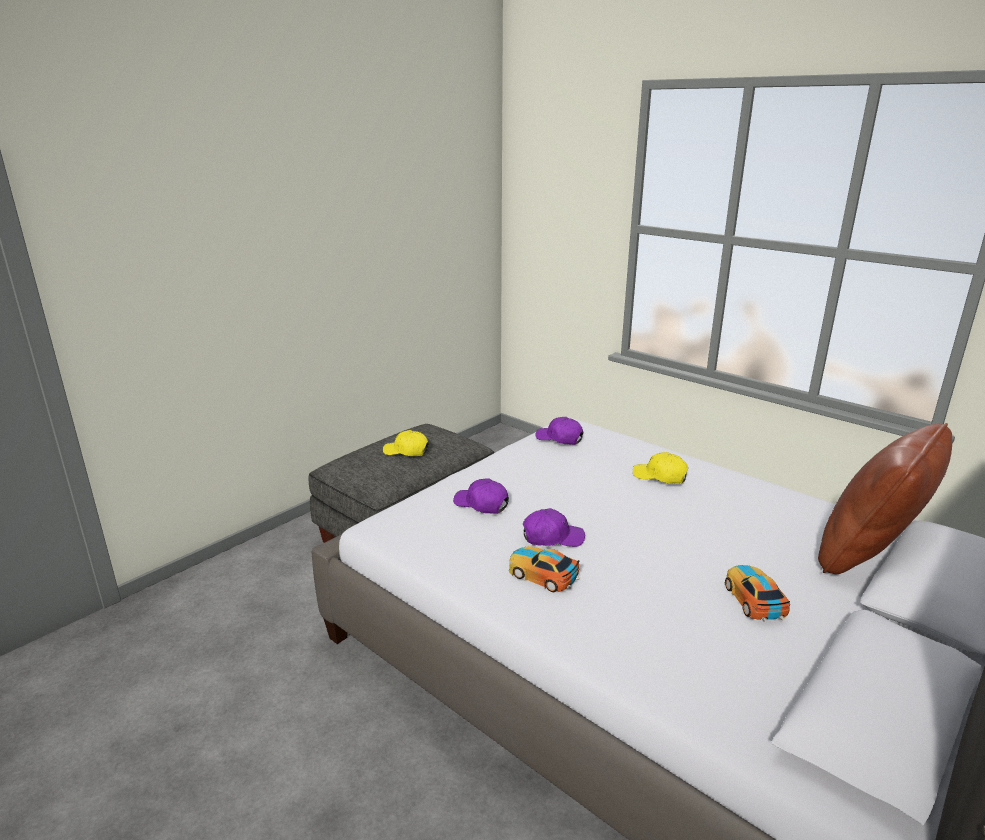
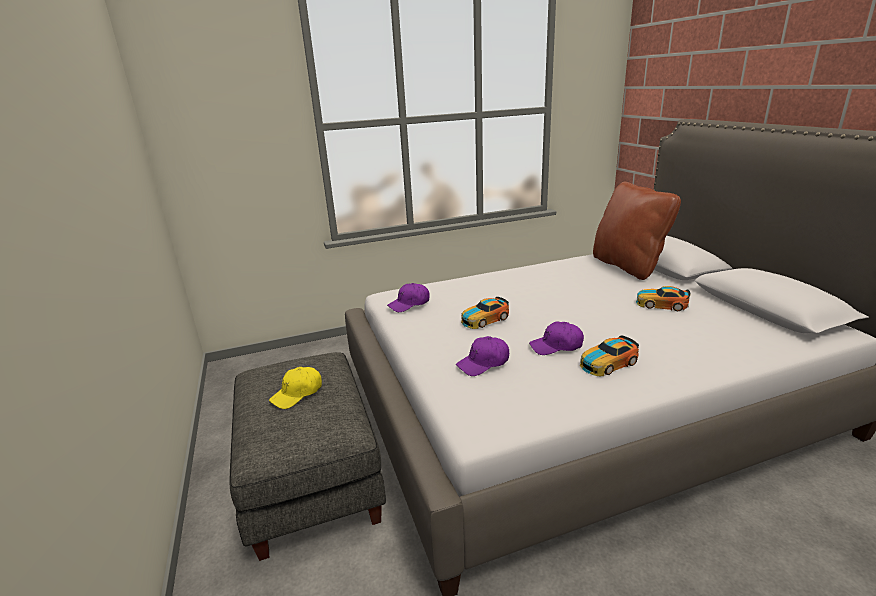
camera: 60 degrees left, 0 degrees up
purple cap [523,508,585,547] -> purple cap turned 120 degrees counterclockwise [529,321,584,355]
yellow cap [633,452,688,484] -> none
none -> toy car [461,297,509,329]

